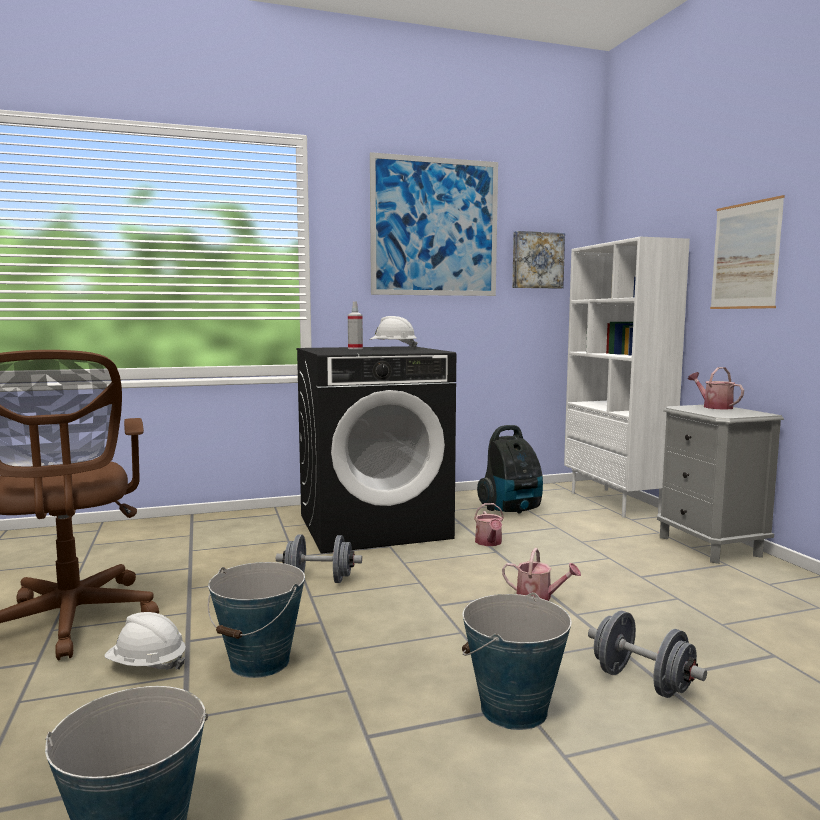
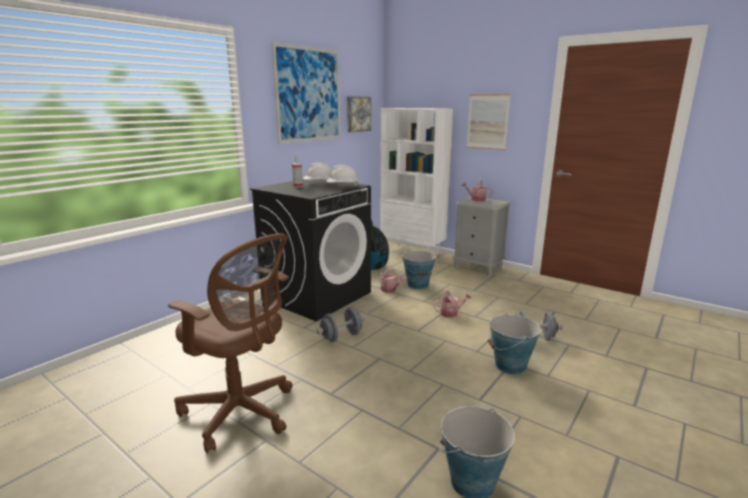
camera: 35 degrees left, 10 degrees up
white hard hat [104,612,186,670] -> white hard hat moved to [326,165,358,186]
bucket [208,562,305,678] -> bucket moved to [402,251,437,289]

